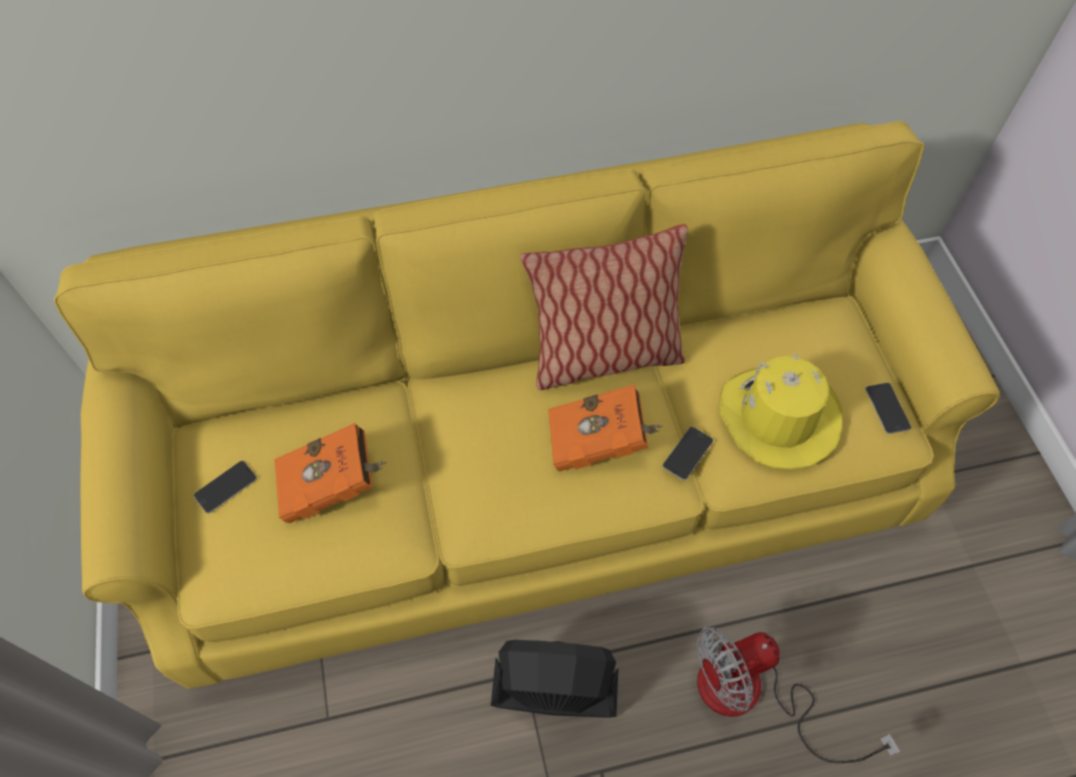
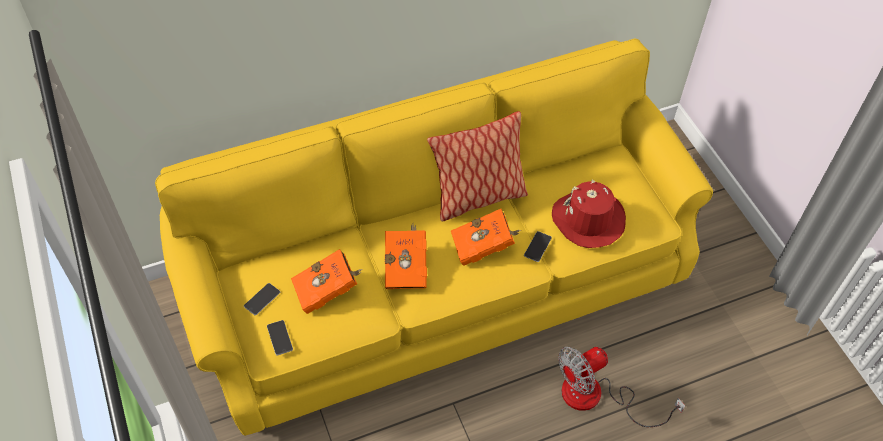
camera: 10 degrees left, 5 degrees down
black fan [491,640,619,718] -> none
yellow hat [719,353,843,469] -> red hat [552,179,626,248]
phone [865,383,912,434] -> phone moved to [267,320,293,356]
none -> orange book [385,224,427,289]

